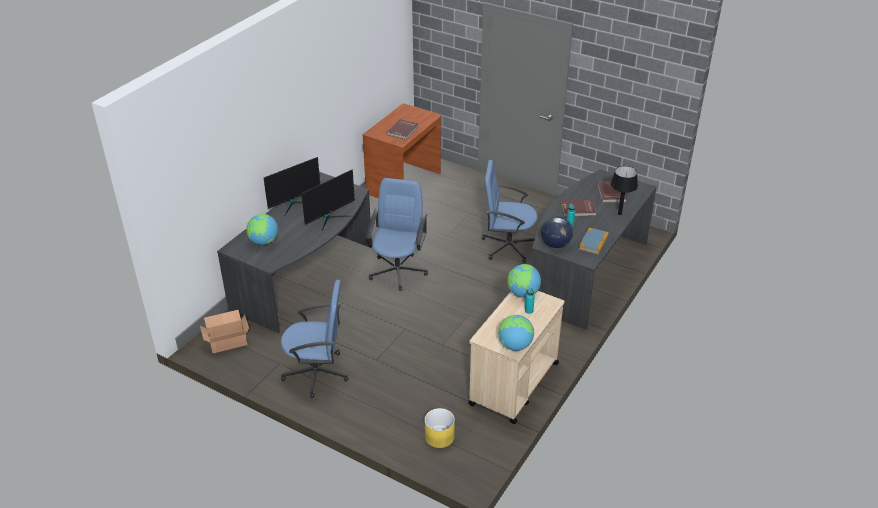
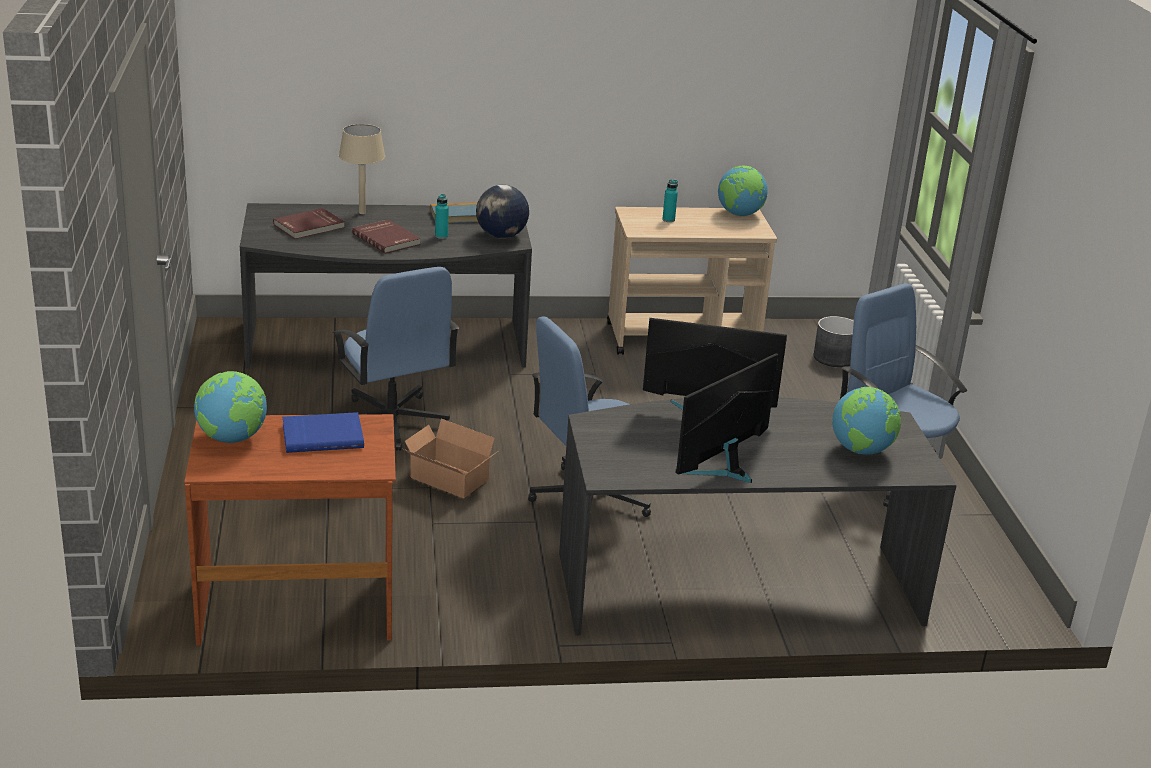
camera: 130 degrees left, 10 degrees down
cardboard box [200,310,249,353] -> cardboard box moved to [403,418,497,498]
monitor [264,157,320,216] -> monitor turned 60 degrees counterclockwise [675,353,778,483]
red book [386,119,419,140] -> blue book [283,412,364,453]
yellow planter [425,408,455,448] -> grey planter [813,316,854,367]
globe [507,264,541,298] -> globe moved to [194,371,267,443]
black table lamp [611,166,638,215] -> beige table lamp [339,124,385,214]

